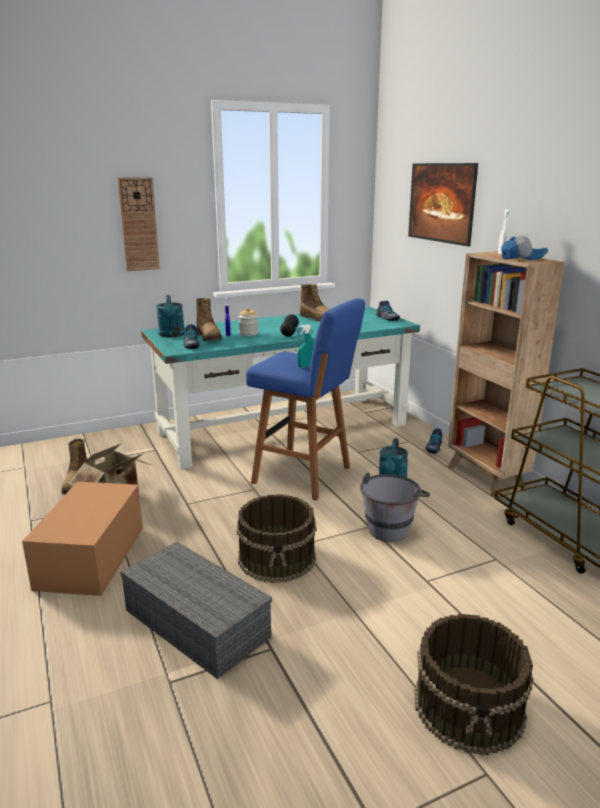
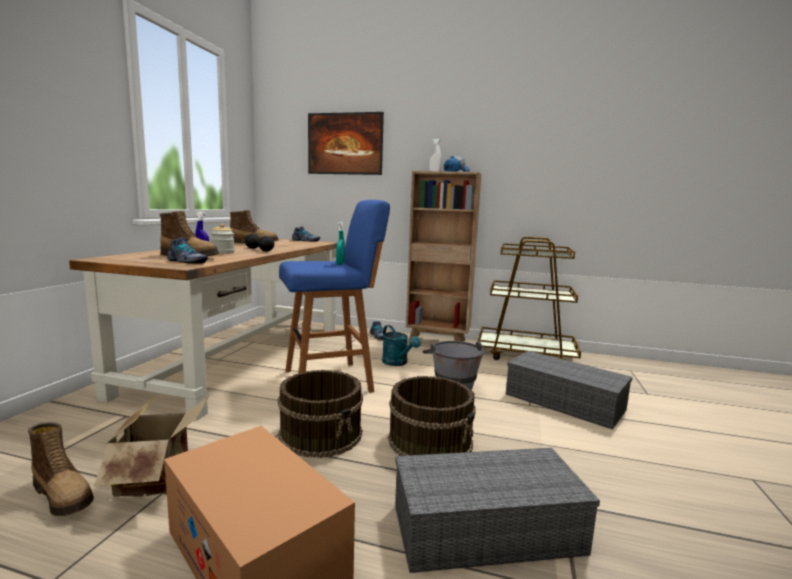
camera: 50 degrees left, 10 degrees down
wall clock [118,177,160,271] -> none
turquoise desk [141,307,420,469] -> brown desk [69,239,338,420]
turquoise watering can [156,295,185,337] -> none
brown bucket [414,614,534,755] -> brown bucket moved to [278,370,363,458]
none -> grey storage box [506,351,632,430]

